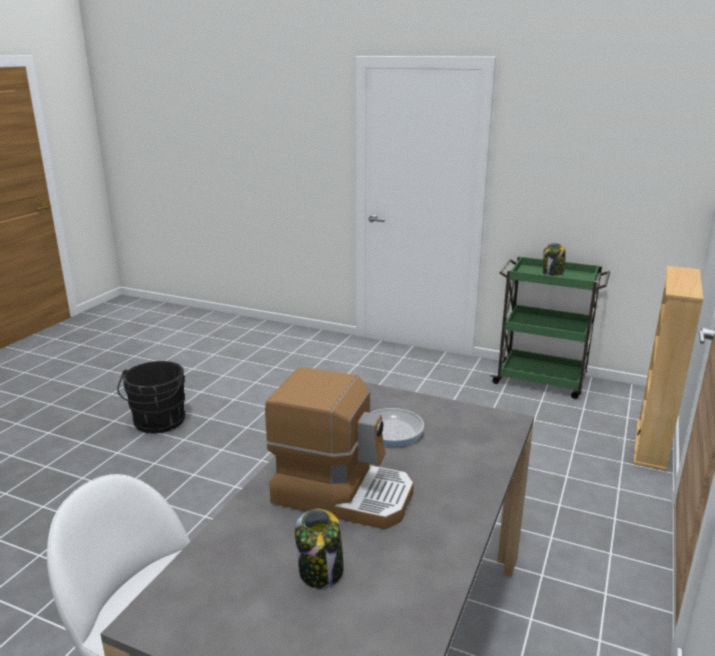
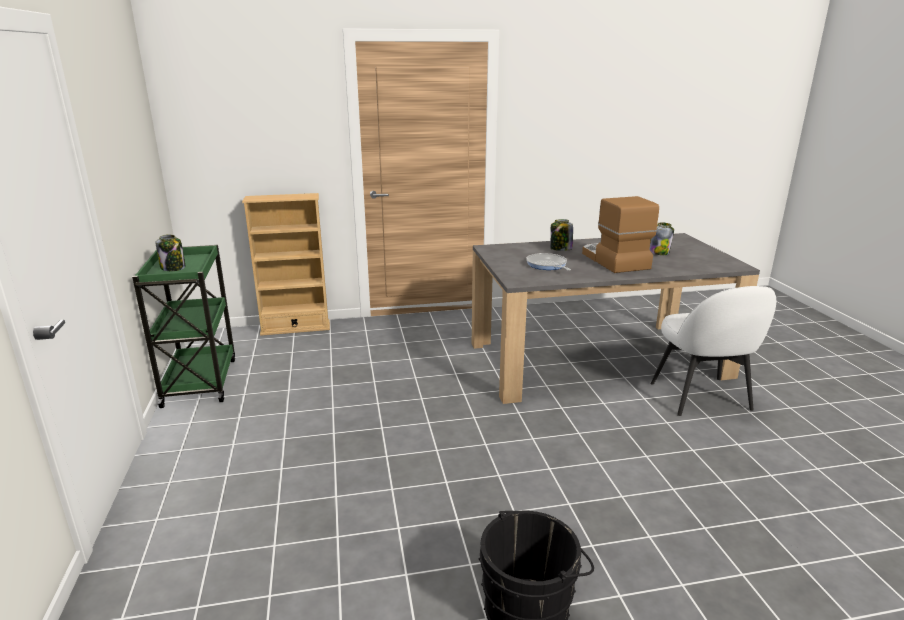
camera: 125 degrees left, 0 degrees up
none -> jar [550,219,573,251]

